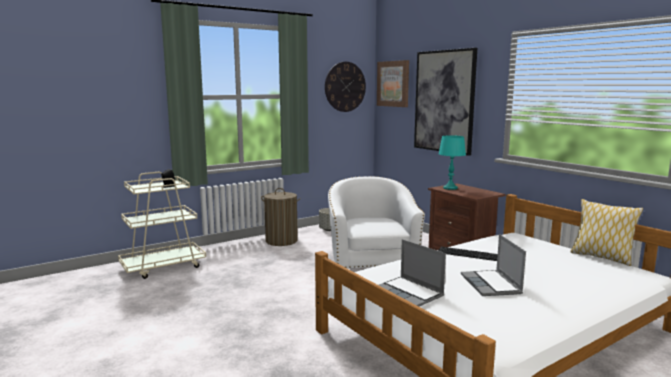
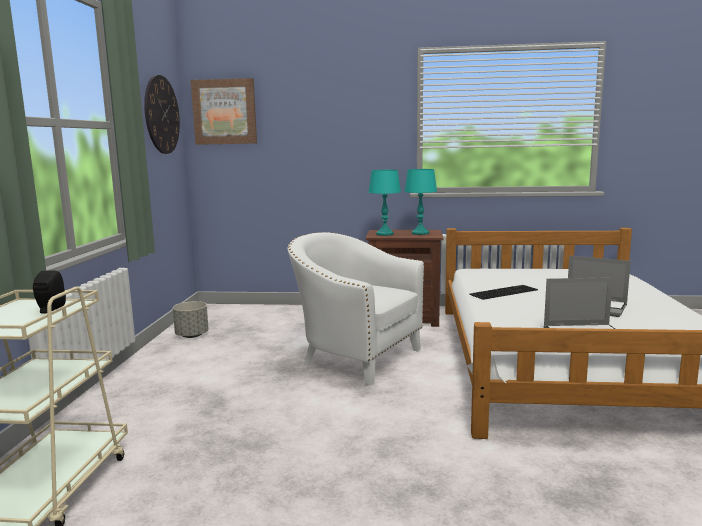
camera: 50 degrees left, 0 degrees up
laundry basket [261,188,301,246] -> none
picture [414,48,477,156] -> none
pillow [570,199,643,266] -> none
none -> turquoise table lamp [404,169,437,235]

